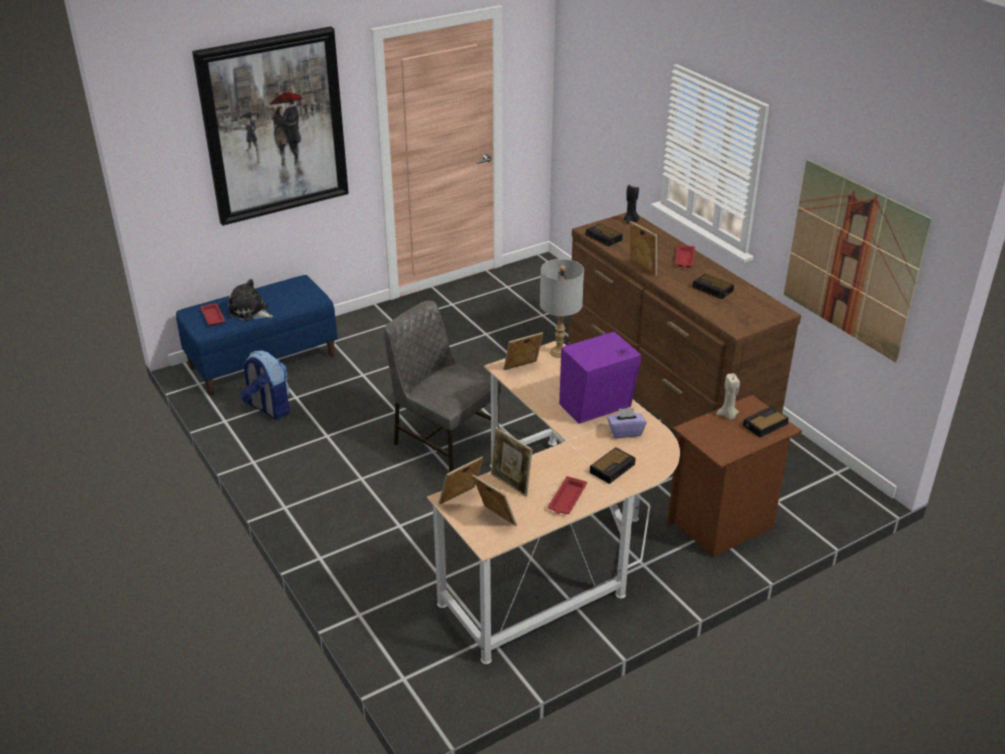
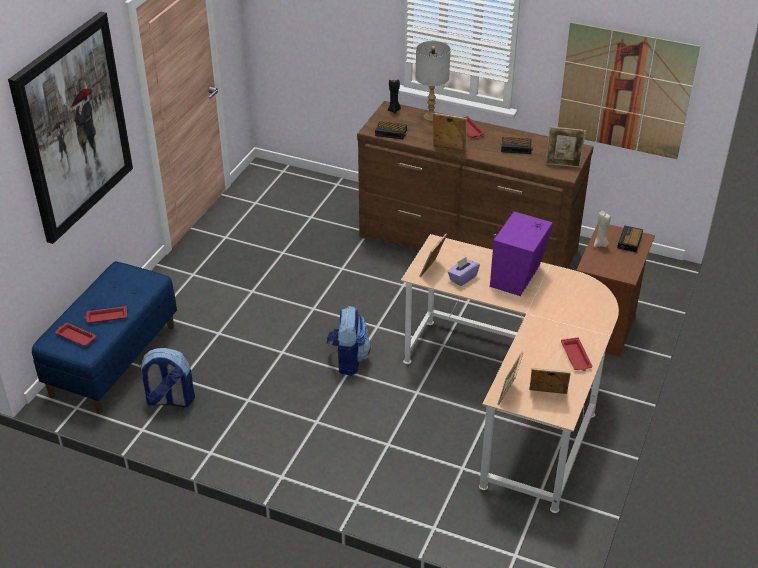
camera: 35 degrees left, 5 degrees up
plush toy [228,279,273,321] -> red tray [85,306,127,323]
grey chair [384,301,501,472] -> backpack [327,306,371,376]
picture frame [491,427,533,497] -> picture frame moved to [545,126,586,168]
grey table lamp [540,259,584,358] -> grey table lamp moved to [415,41,451,121]
alarm clock [590,447,636,484] -> none
purple tissue box [607,408,646,438] -> purple tissue box moved to [448,257,480,286]

